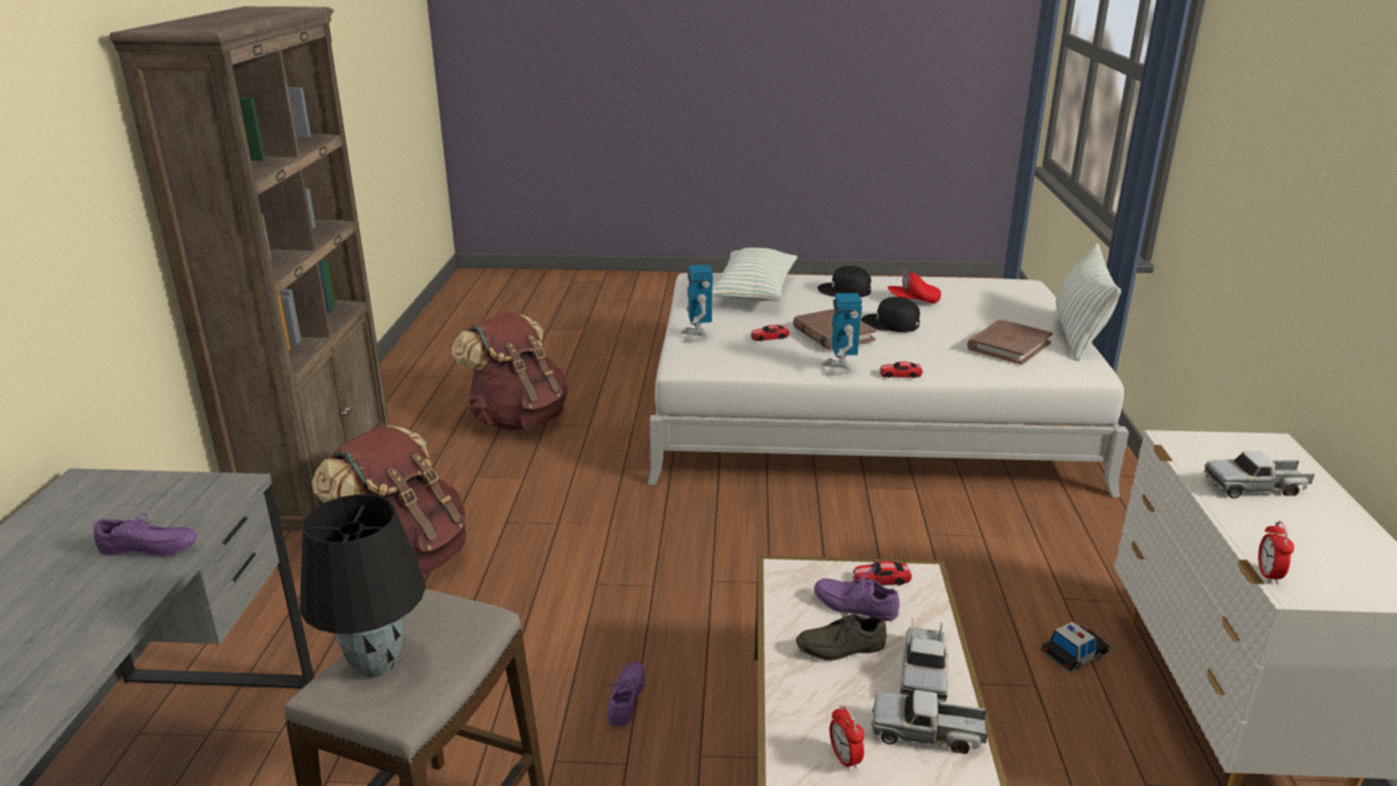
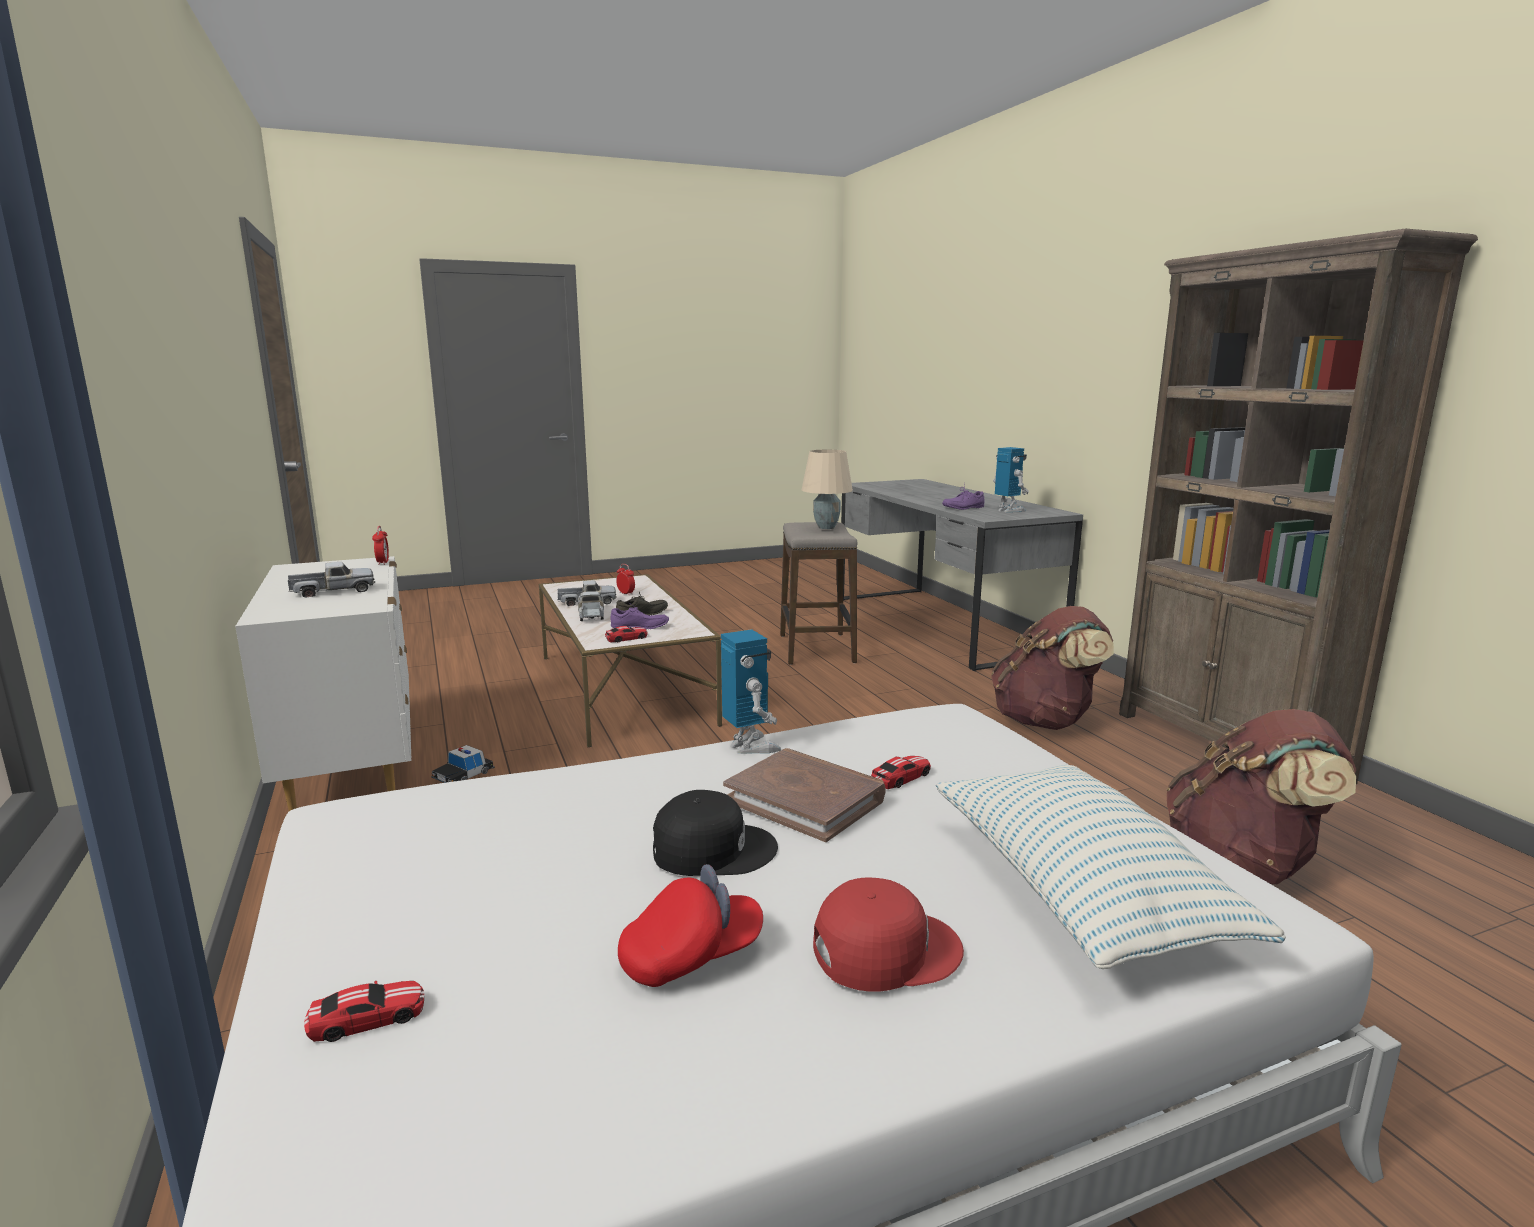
camera: 155 degrees right, 10 degrees down
black table lamp [300,494,426,677] -> beige table lamp [802,449,853,529]
purple shoe [607,662,647,727] -> none
toy robot [680,265,713,343] -> toy robot moved to [993,447,1029,512]
black cap [817,266,871,297] -> red cap [813,878,964,992]
toy car [880,362,923,378] -> toy car moved to [304,981,424,1042]
brown book [967,320,1052,365] -> none
pillow [1056,243,1121,361] -> none

